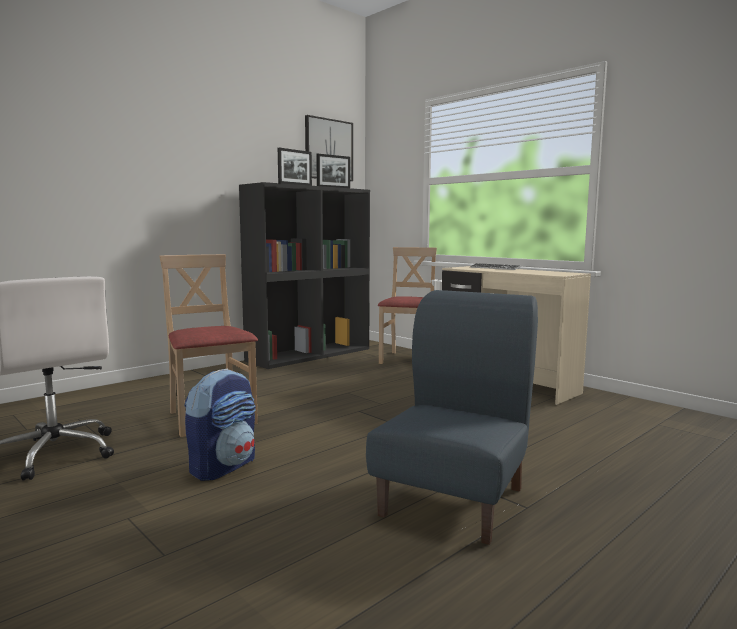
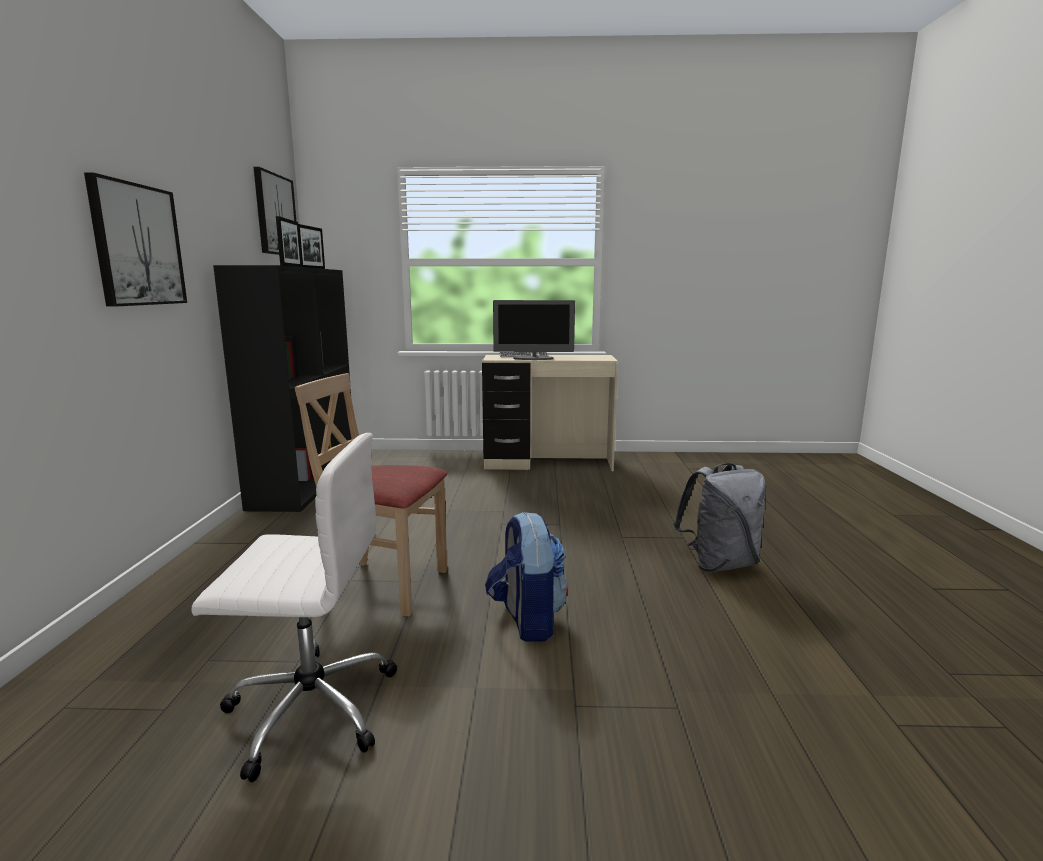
camera: 45 degrees left, 5 degrees up
blue chair [366,290,538,545] -> grey backpack [673,463,766,572]
beige chair [378,247,437,364] -> none
none -> picture [84,173,187,307]
none -> monitor [493,300,575,360]

